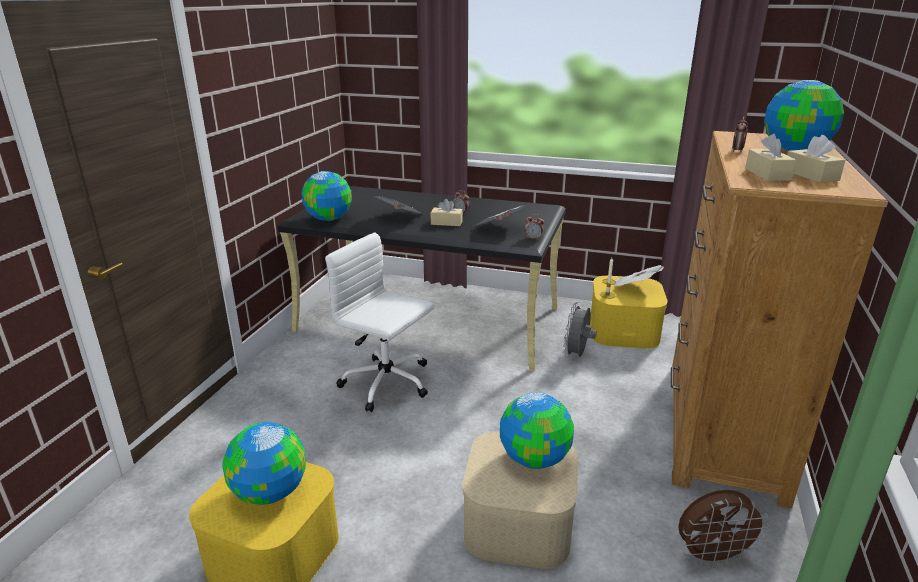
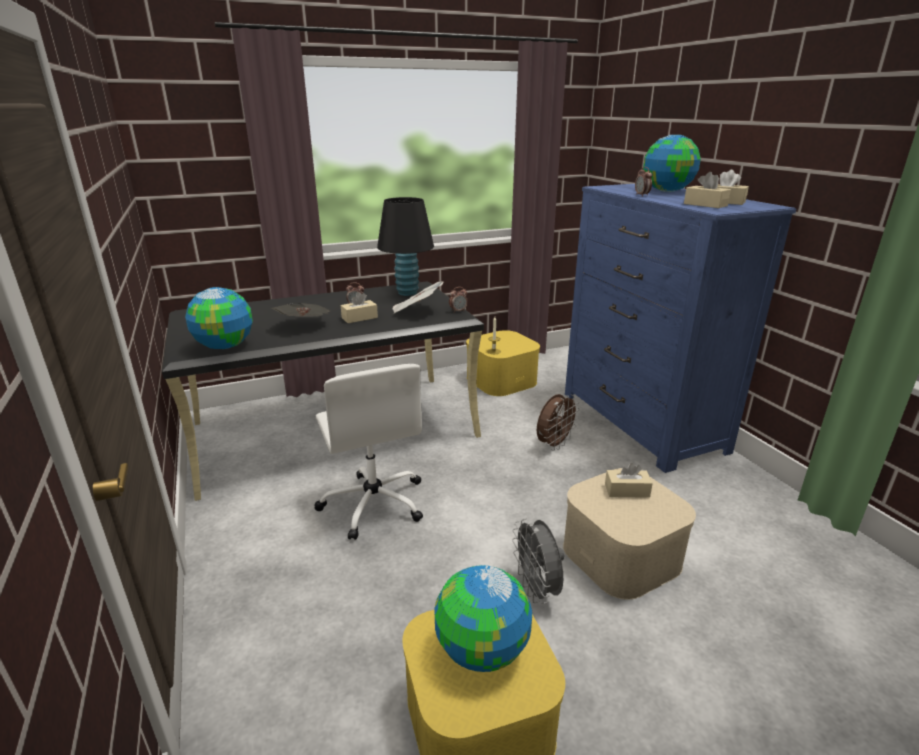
camera: 40 degrees left, 0 degrees up
white office chair [325,232,434,412] -> white office chair turned 105 degrees counterclockwise [314,364,423,540]
globe [500,393,574,469] -> beige tissue box [605,463,653,498]
grey fan [563,302,597,358] -> grey fan moved to [512,518,564,604]
newspaper [614,265,664,287] -> none
brown dresser [671,131,888,509] -> blue dresser [565,184,796,473]
brown fan [678,490,770,568] -> brown fan moved to [537,394,580,451]
none -> black table lamp [377,197,434,296]

